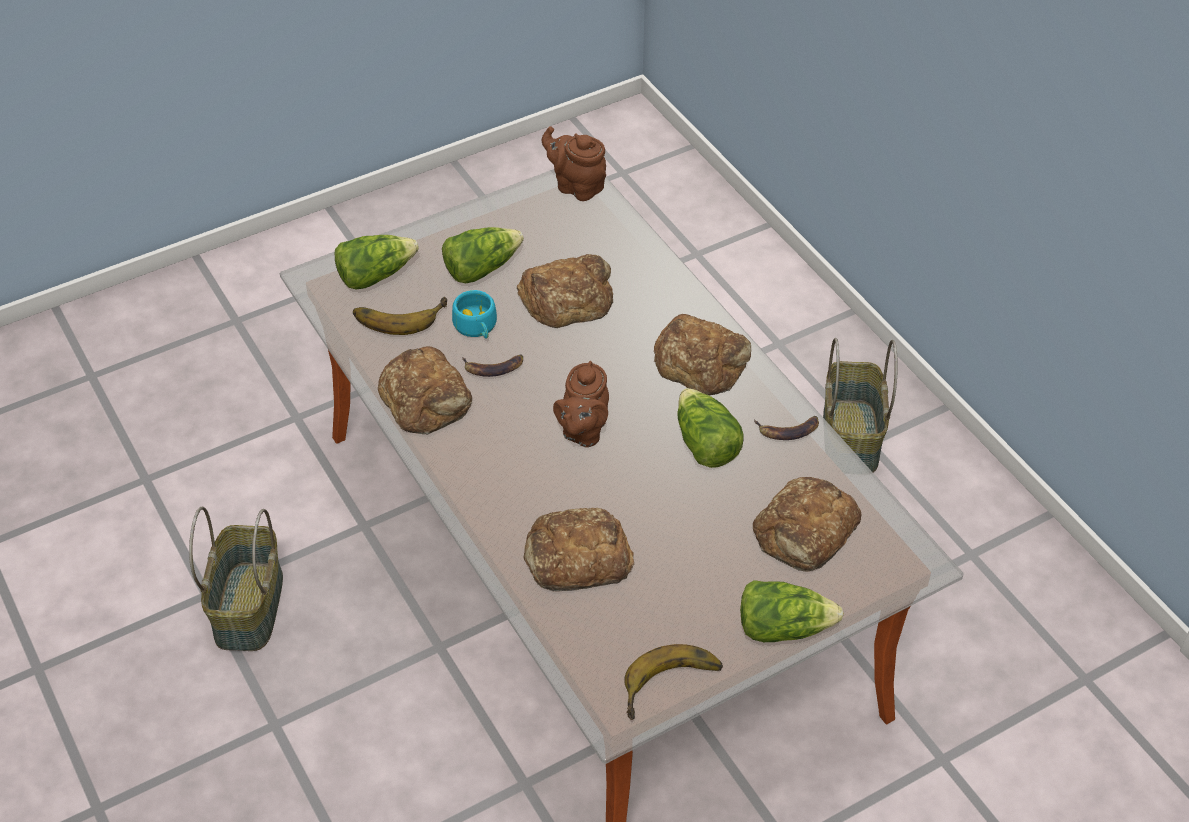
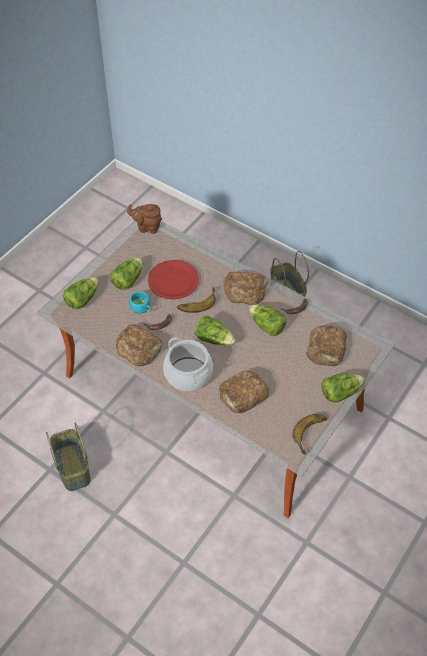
camera: 25 degrees left, 5 degrees up
banana [353,297,447,335] -> banana moved to [177,287,216,313]
bread [517,254,613,328] -> red plate [148,260,199,299]
brown teapot [553,361,609,447] -> lettuce [195,316,235,345]
none -> cooking pot [163,337,213,391]

